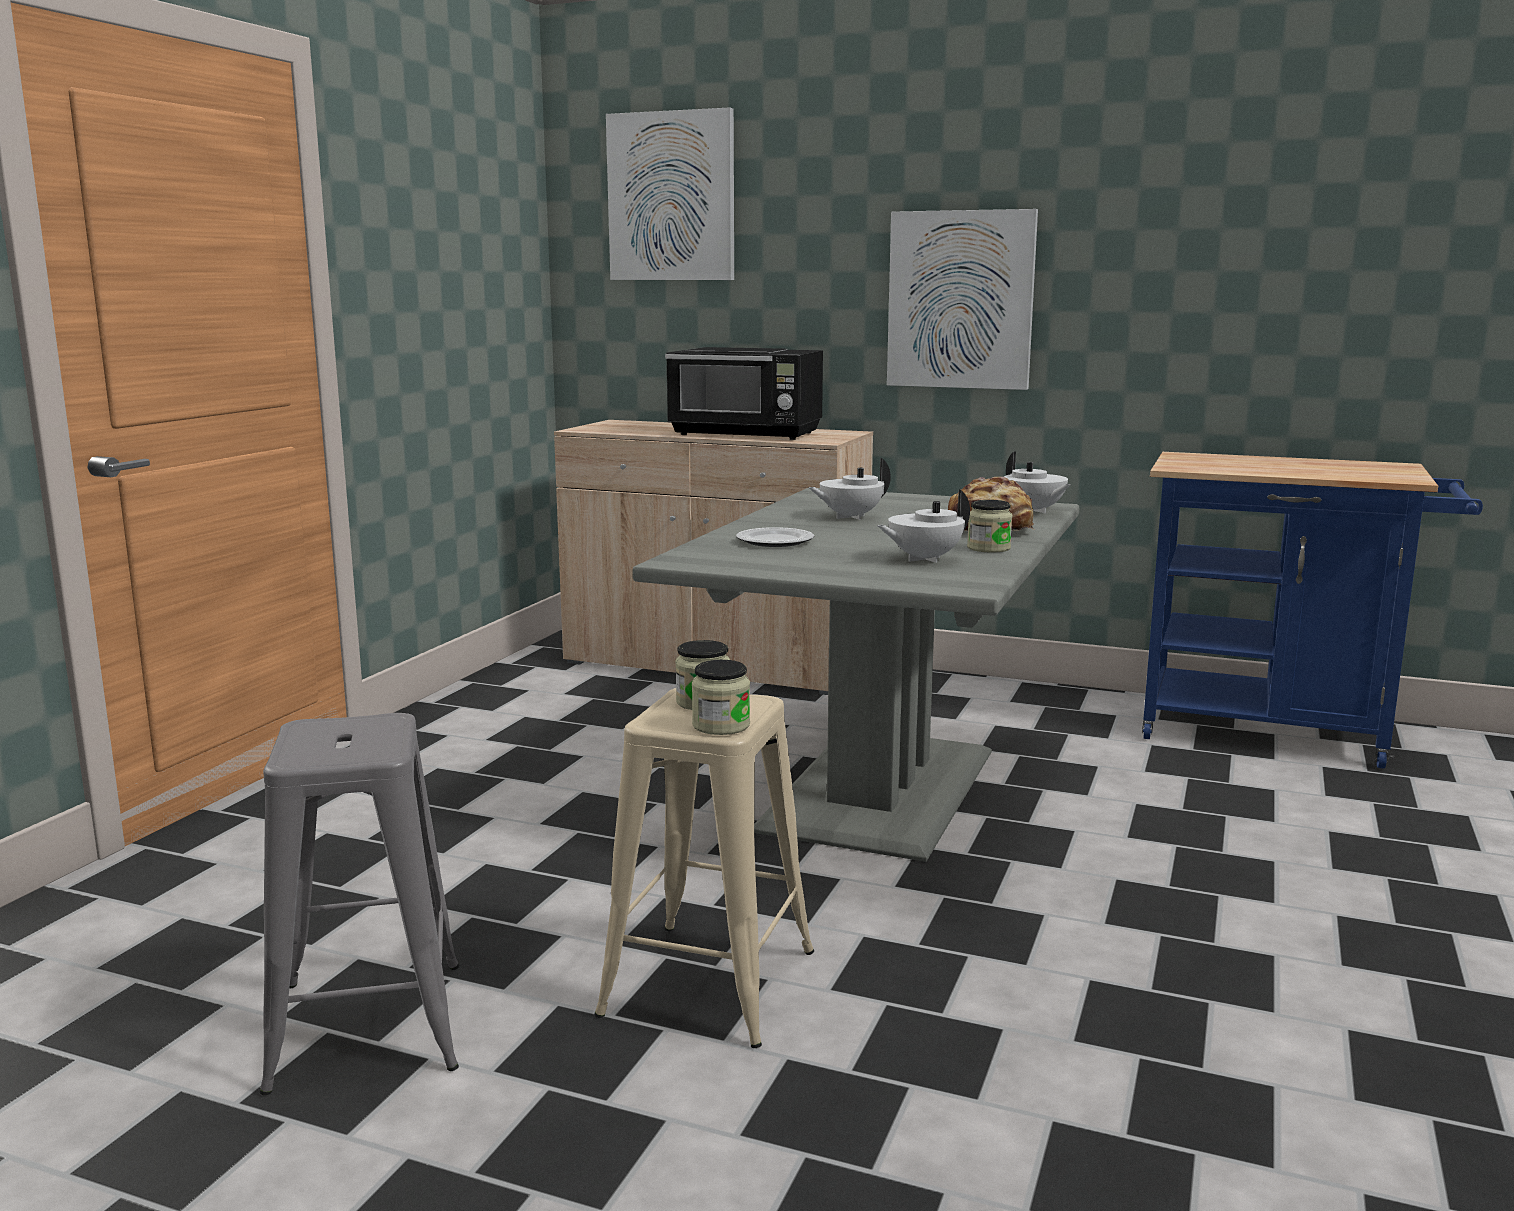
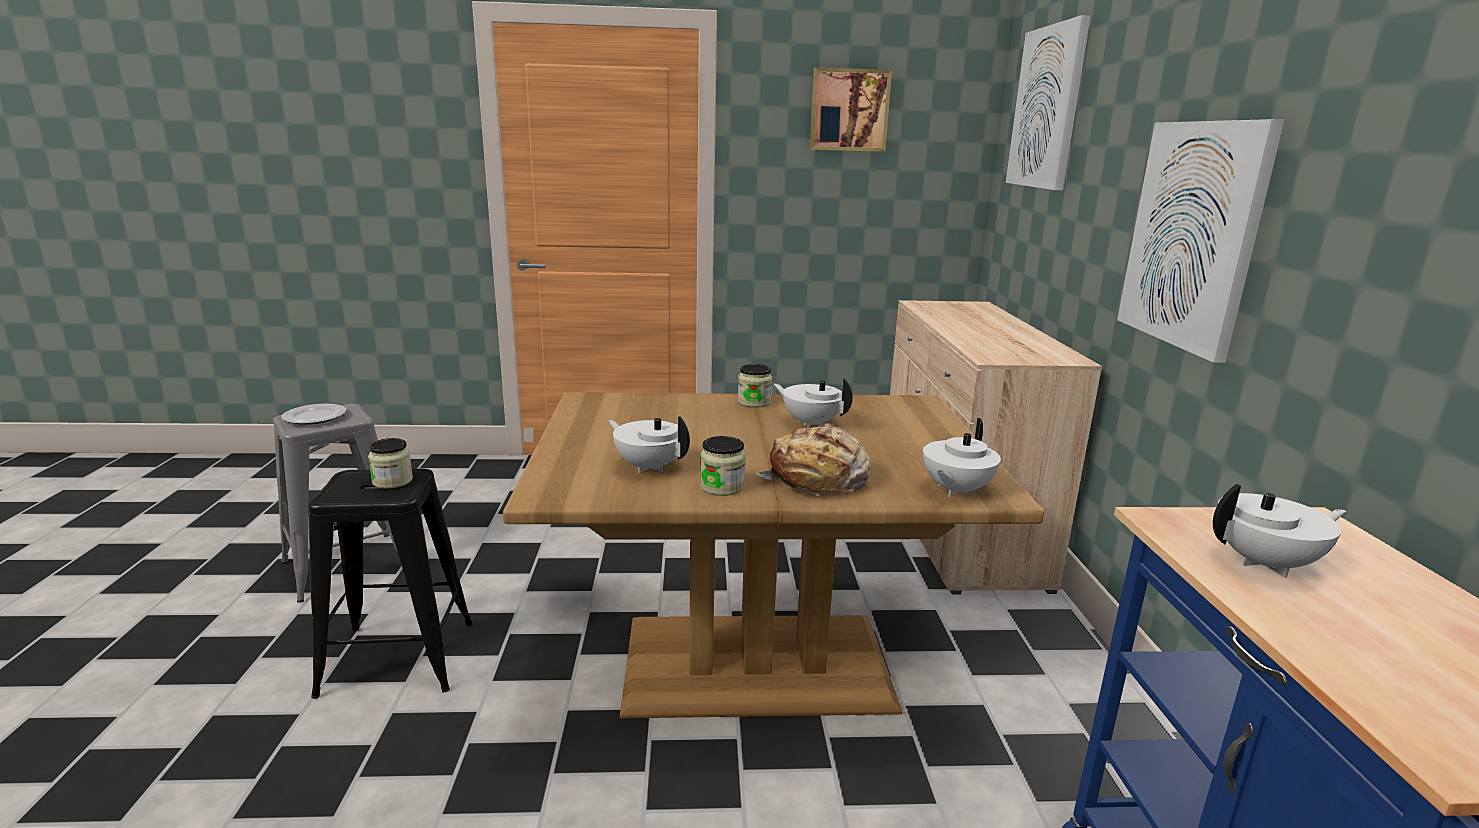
camera: 65 degrees right, 5 degrees up
beige stool [594,688,814,1048] -> black stool [308,468,473,699]
grey dining table [632,488,1079,862] -> brown dining table [503,392,1044,718]
black microwave [665,347,823,440] -> none
jar [692,660,750,735] -> jar moved to [738,364,772,407]
plate [736,527,814,547] -> plate moved to [281,404,346,425]
none -> picture [810,67,892,152]
none -> white teapot [1213,484,1347,578]

